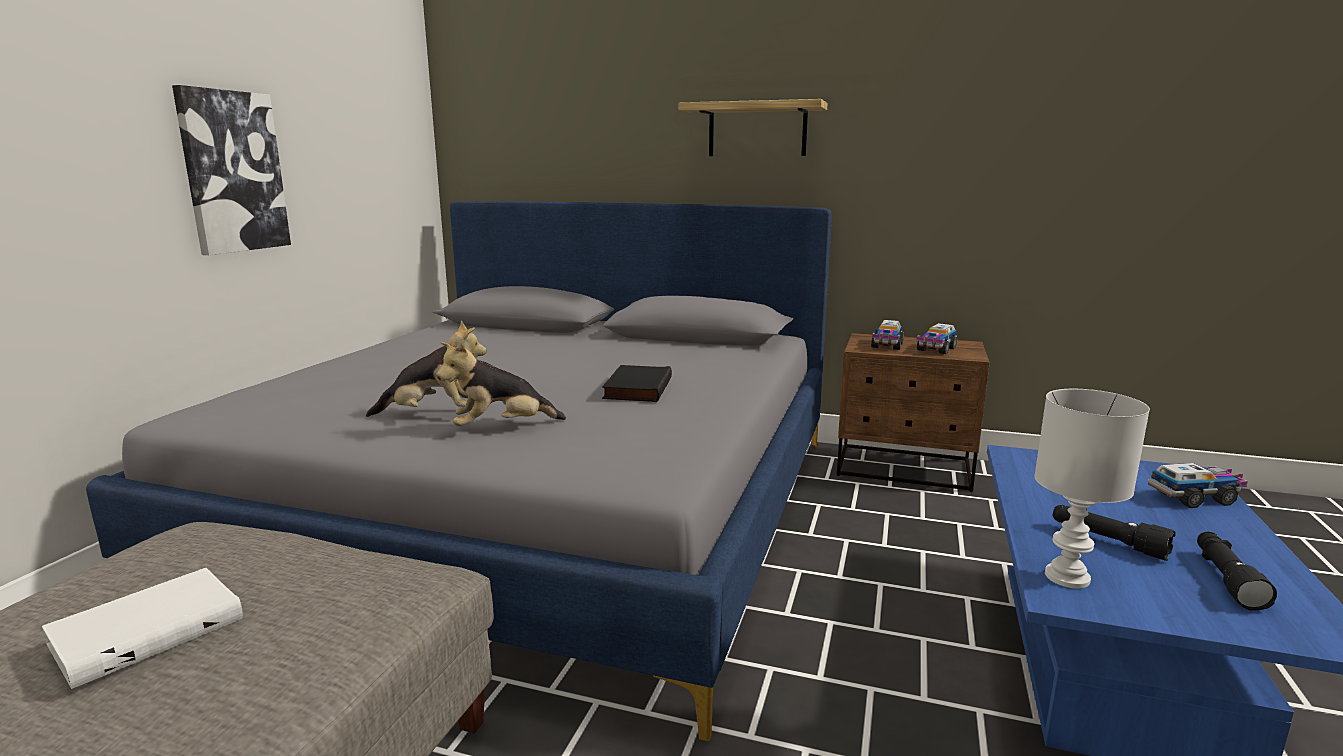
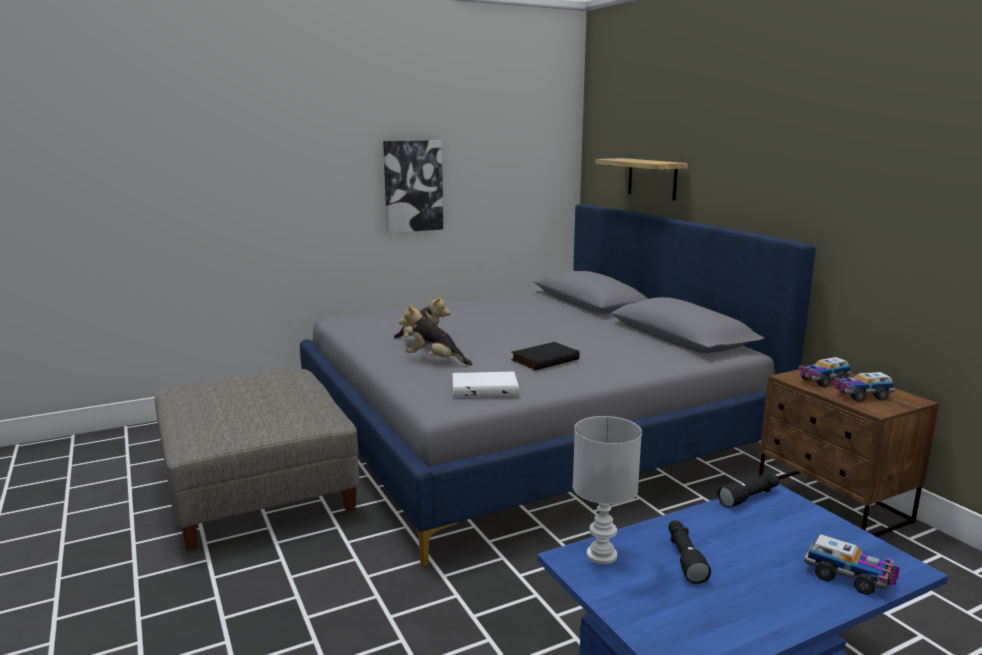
camera: 45 degrees right, 0 degrees up
white book [42,568,243,689] -> white book moved to [452,372,519,397]
shelf [679,99,828,156] -> shelf moved to [595,158,688,201]
black flashlight [1197,532,1277,611] -> black flashlight moved to [717,474,780,508]

